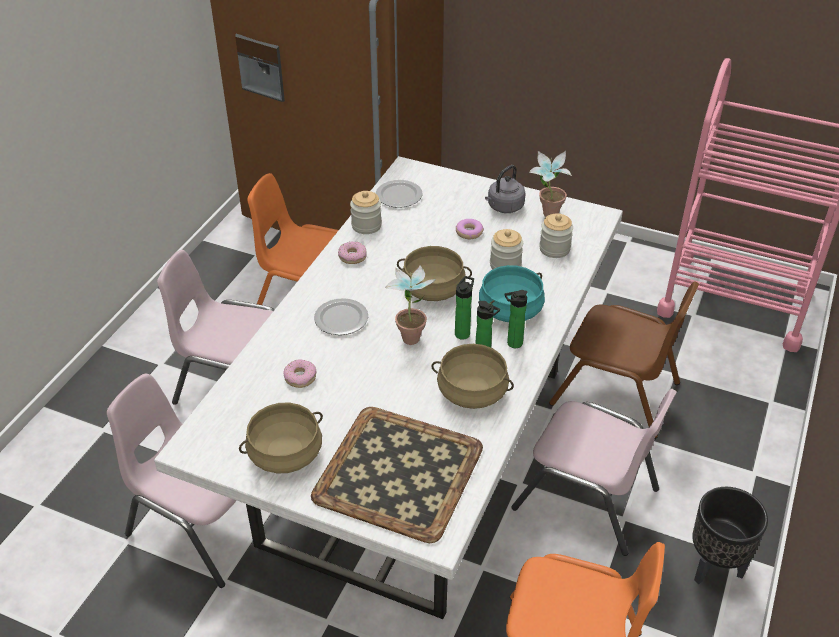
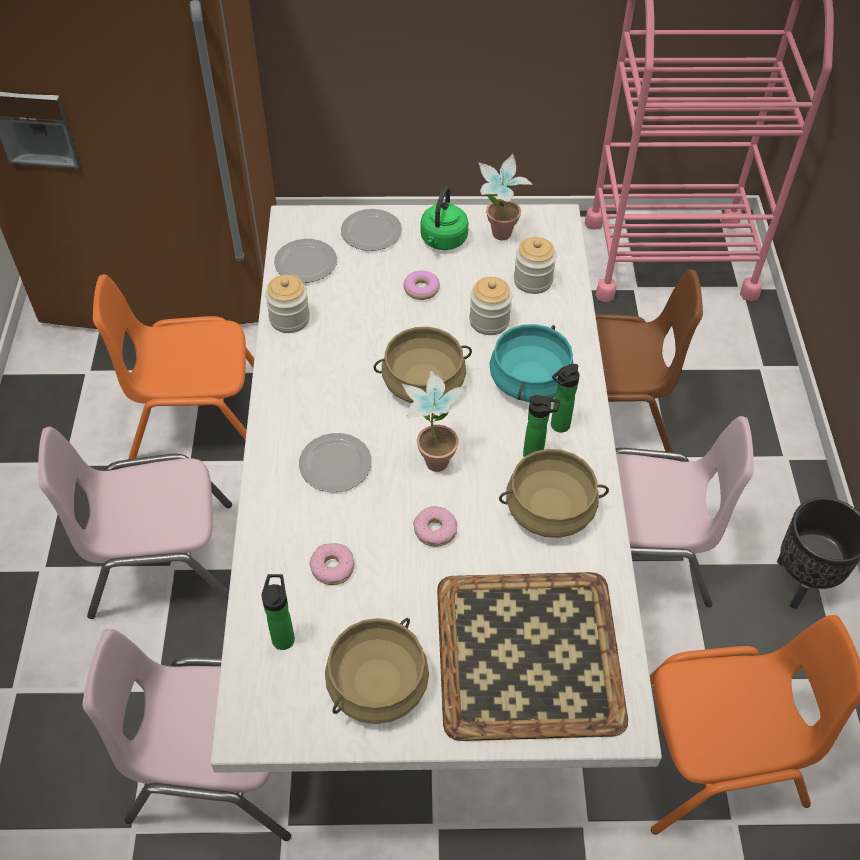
camera: 25 degrees left, 10 degrees up
donut [338,242,367,264] -> donut moved to [413,506,457,547]
bottle [455,276,474,340] -> bottle moved to [262,574,295,650]
grey kettle [485,165,526,213] -> green kettle [420,186,469,250]
none -> plate [341,209,402,251]

